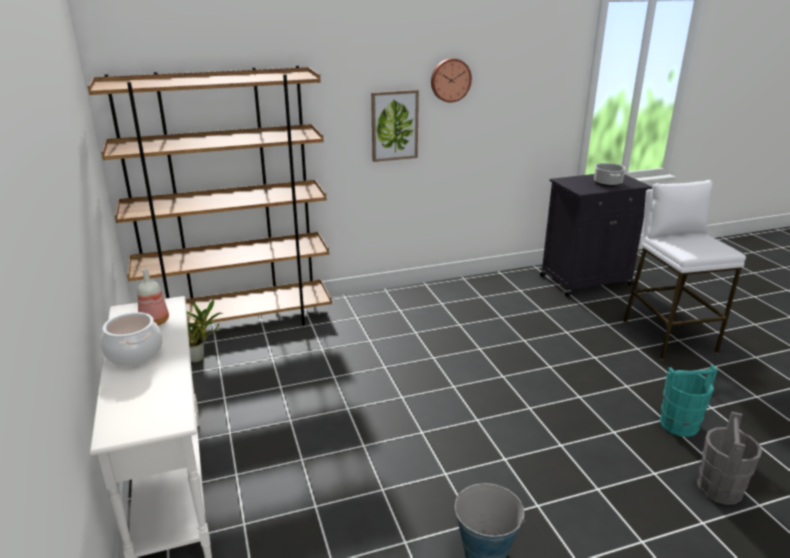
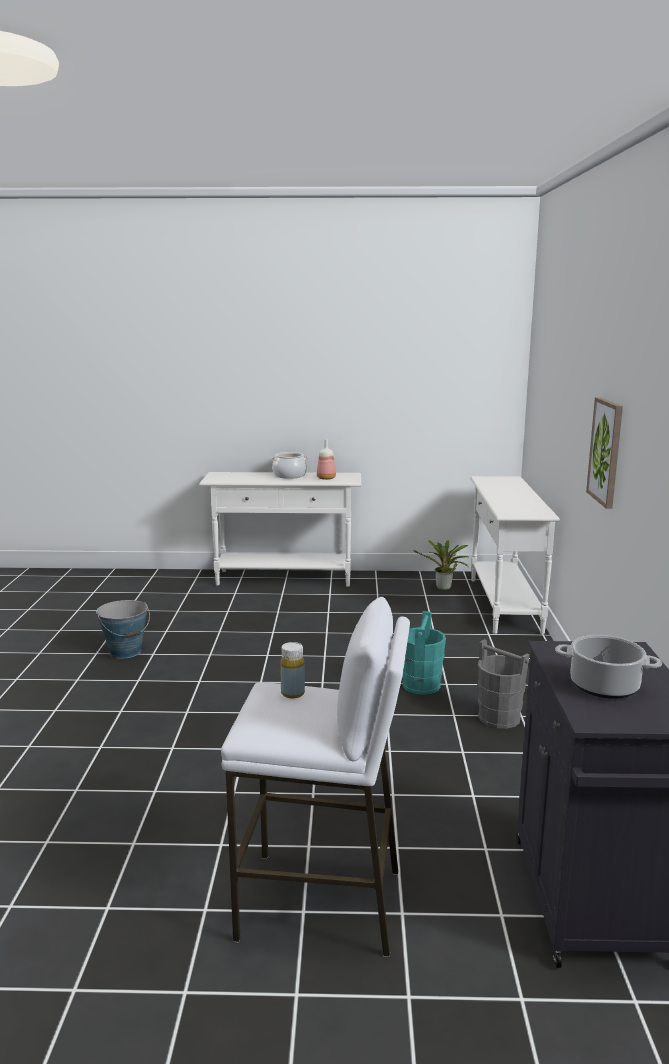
camera: 110 degrees right, 10 degrees down
brown bookcase [88,65,332,326] -> white console table [470,476,560,634]
wall clock [431,58,472,103] -> none
turquoise bucket [660,365,718,437] -> turquoise bucket moved to [402,611,446,695]
grey bucket [697,411,762,505] -> grey bucket moved to [477,639,530,729]
none -> yellow bottle [280,642,305,698]

